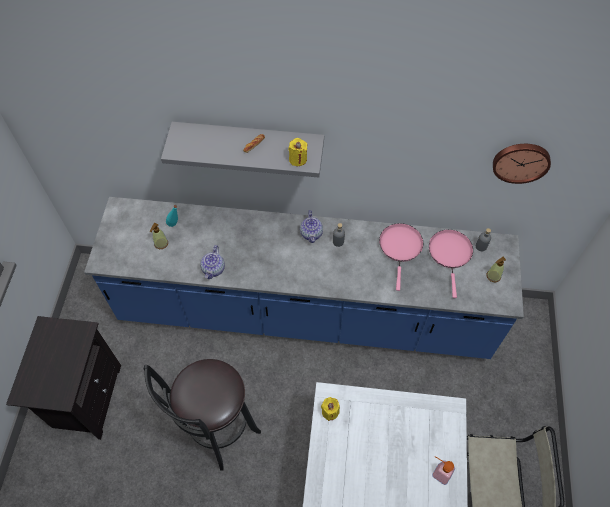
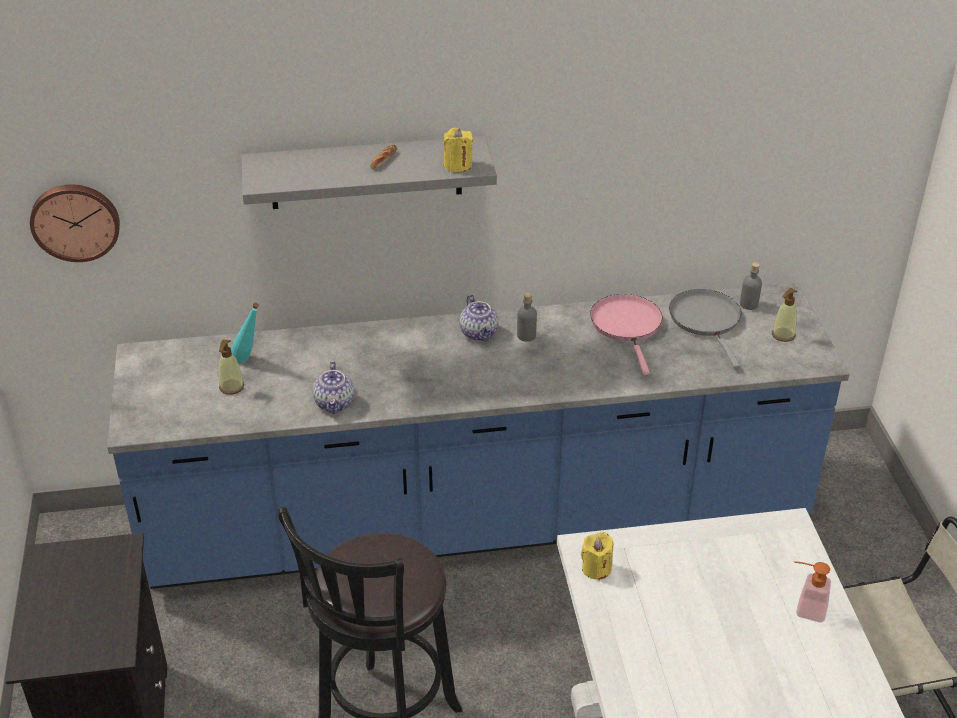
camera: 15 degrees left, 20 degrees down
pink frying pan [429,229,473,298] -> grey frying pan [669,289,742,369]
wall clock [493,144,551,184] -> wall clock moved to [30,185,120,262]

